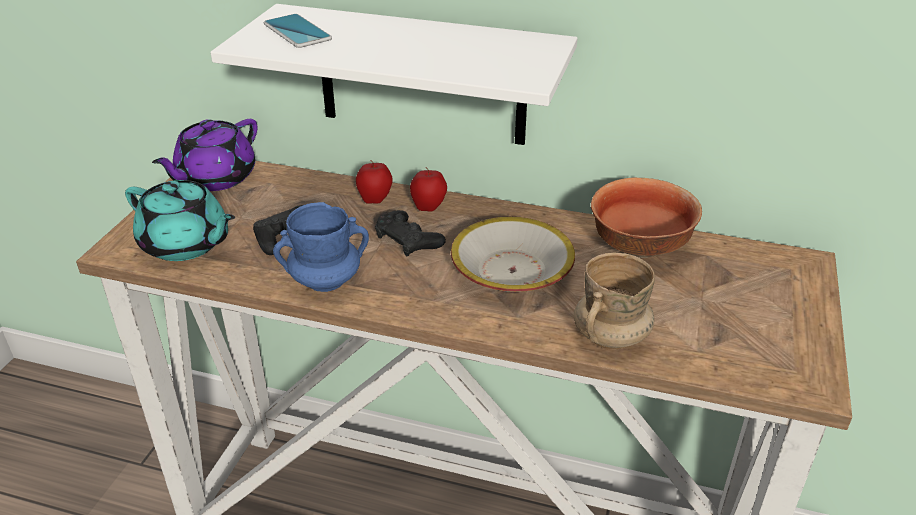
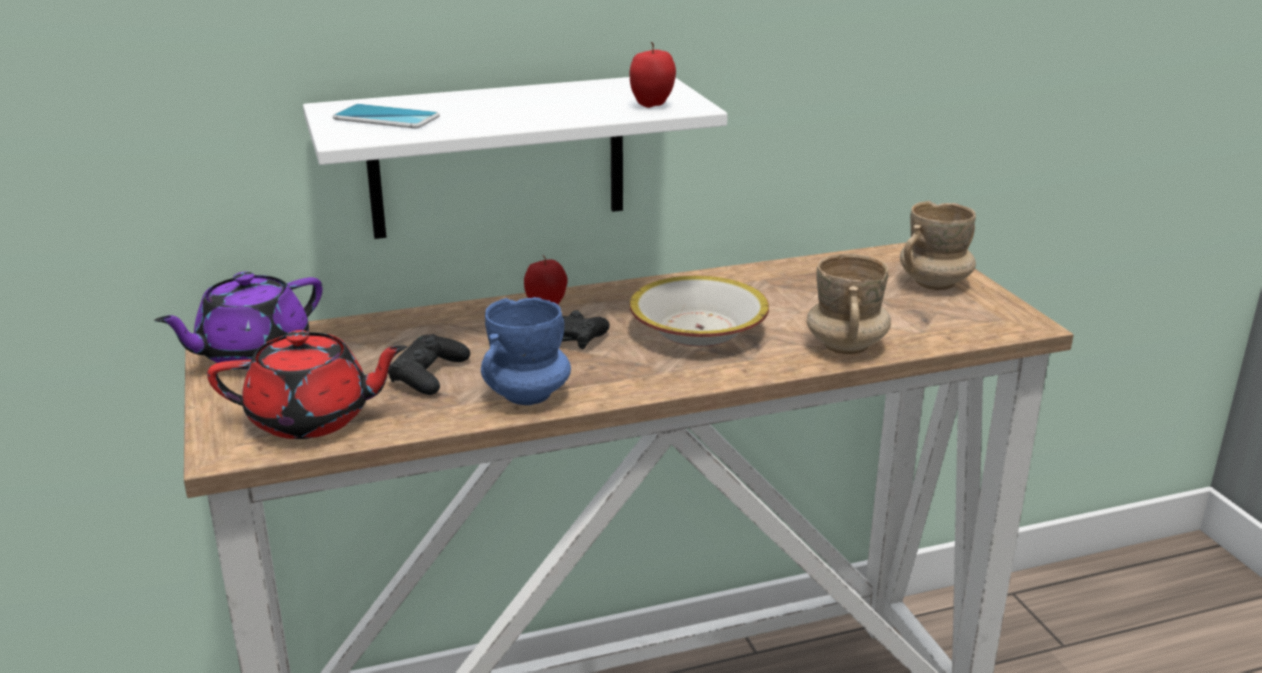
camera: 35 degrees left, 10 degrees down
turquoise teapot [125,180,235,261] -> red teapot [207,330,407,439]
purple teapot [152,119,257,191] -> purple teapot turned 45 degrees clockwise [154,272,322,363]
apple [356,160,393,204] -> apple moved to [630,42,676,108]
bowl [591,178,702,258] -> none
none -> beige mug [900,201,976,290]

